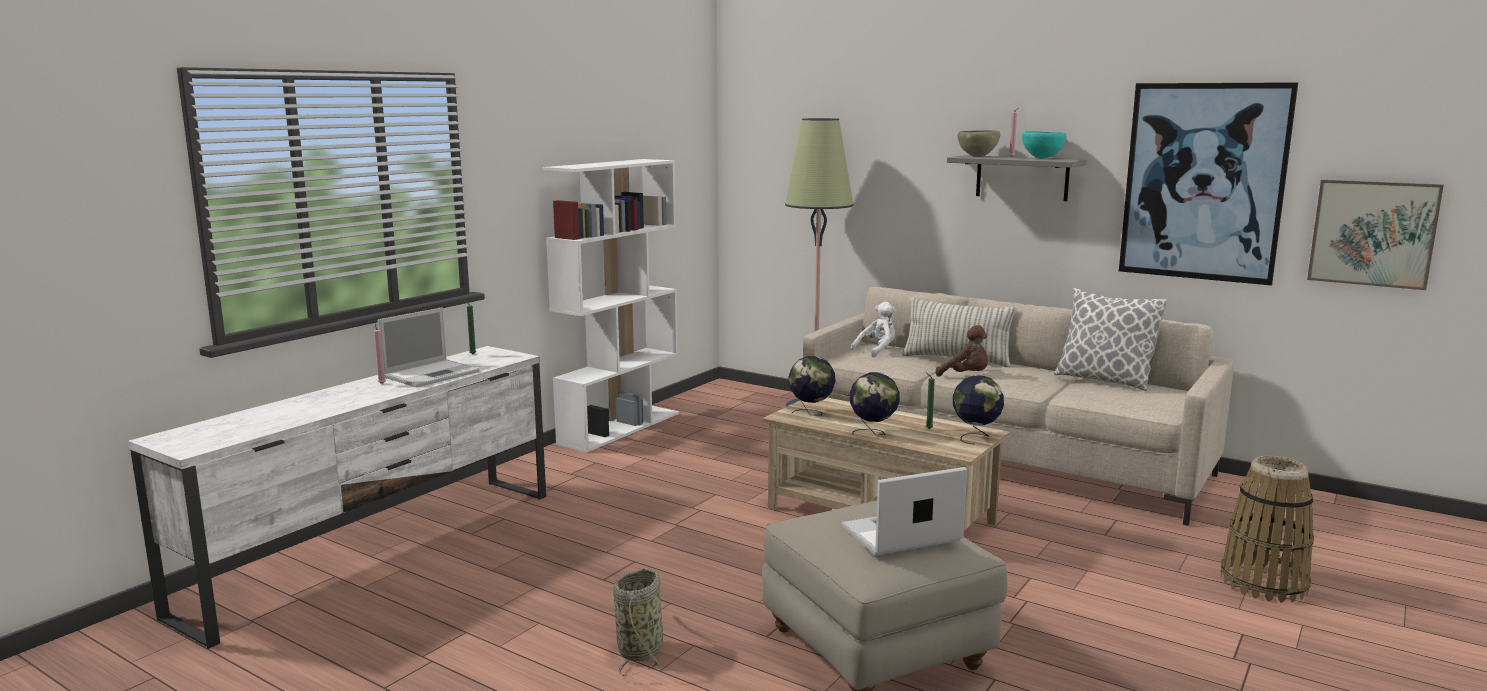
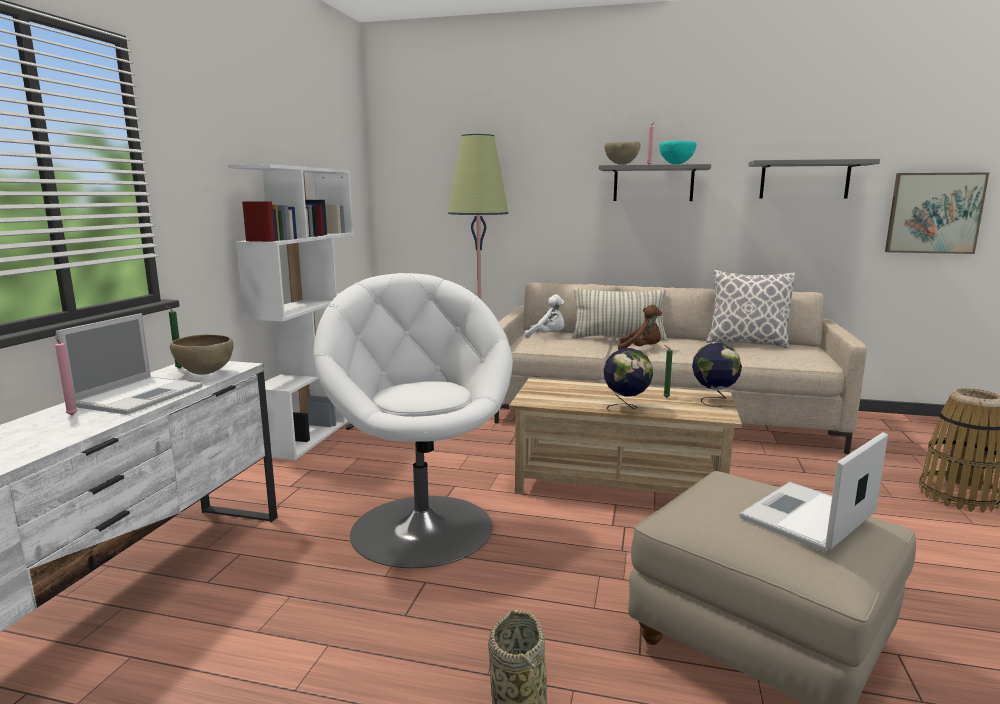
camera: 20 degrees left, 0 degrees up
globe [788,356,836,416] -> none
white plush toy [851,302,896,358] -> white plush toy turned 75 degrees clockwise [525,294,565,338]
picture [1119,82,1298,286] -> grey shelf [748,159,880,199]
none -> brown bowl [170,334,234,375]
none -> white armchair [313,273,513,568]

